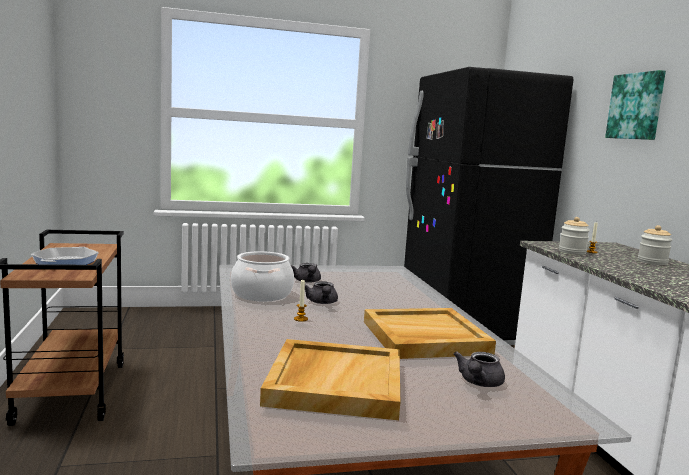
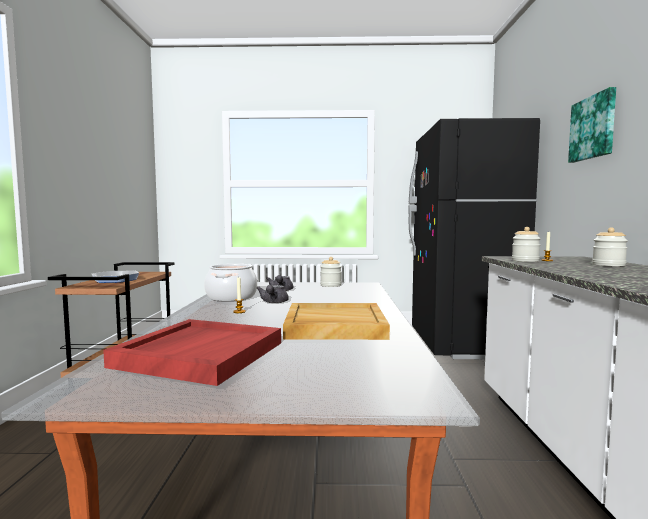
camera: 15 degrees right, 5 degrees down
beige tray [260,339,400,420] -> red tray [103,319,281,386]
grey teapot [454,351,505,387] -> none
none -> jar [320,257,342,287]

